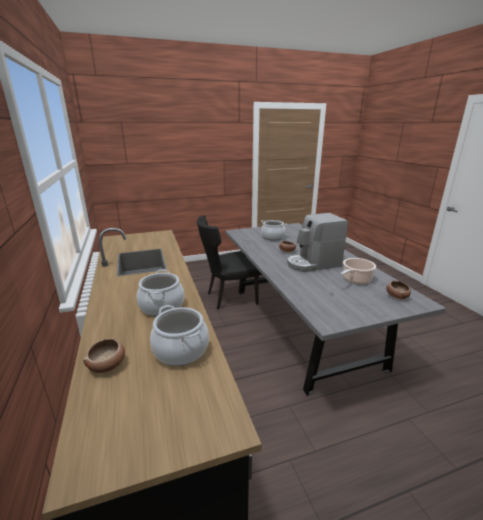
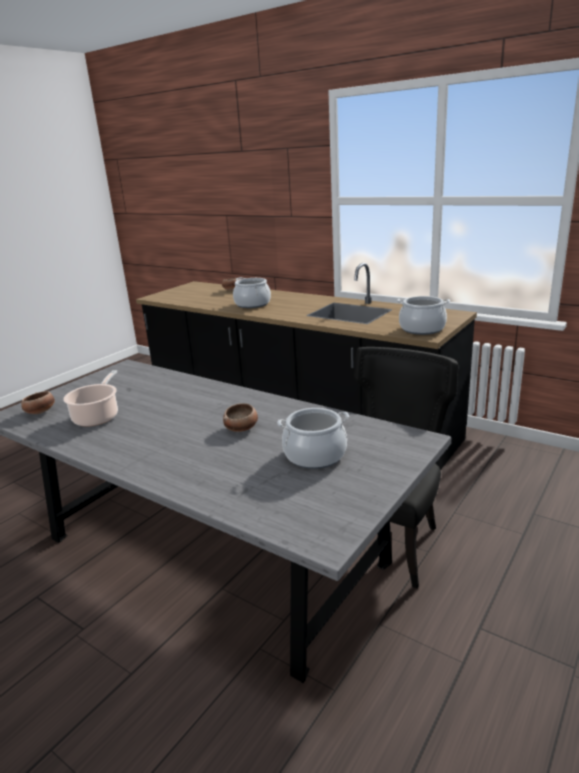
camera: 145 degrees right, 0 degrees up
cooking pot [150,305,209,366] -> cooking pot moved to [397,296,450,335]
coffee machine [287,213,348,272] -> none

